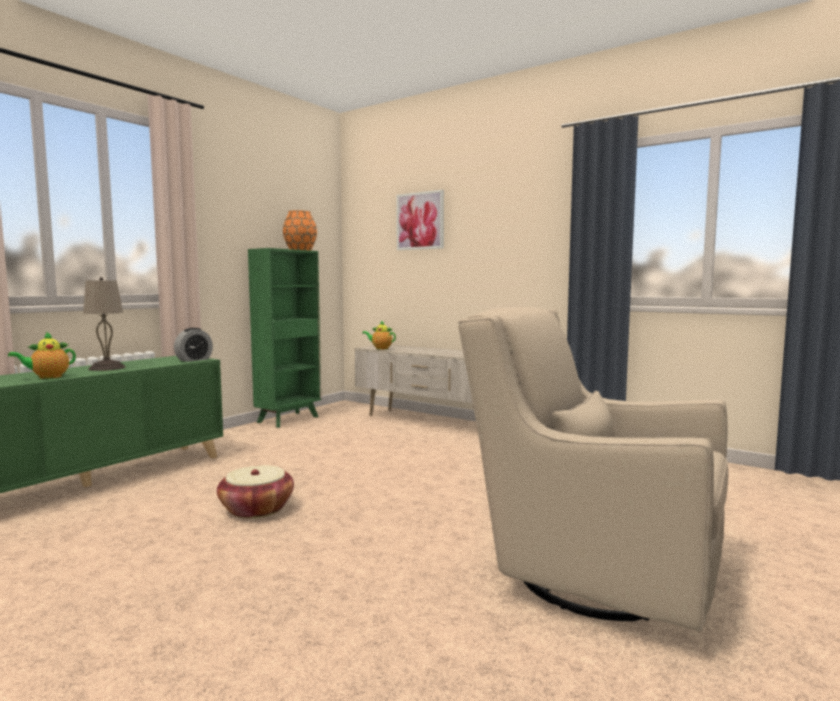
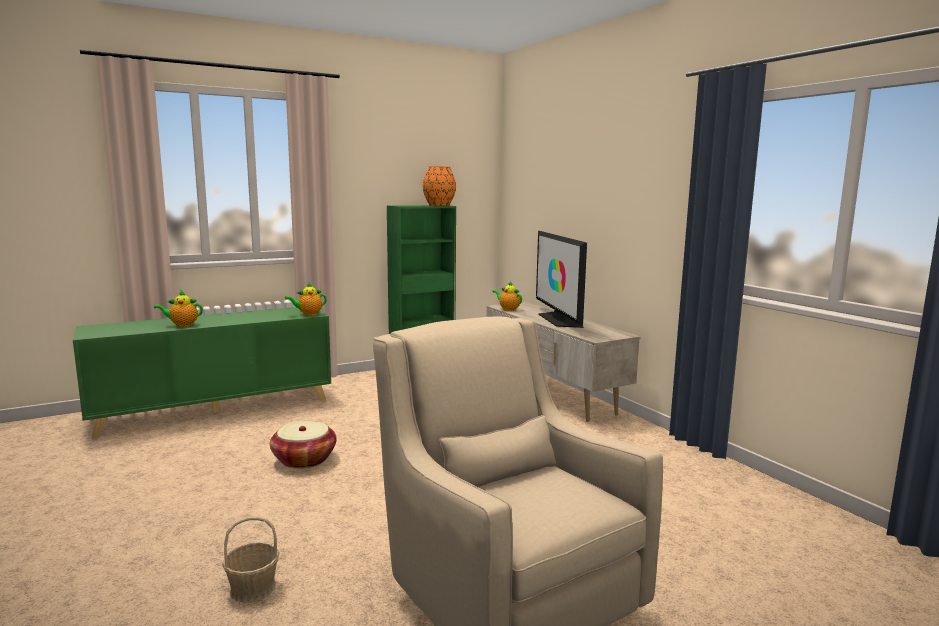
camera: 25 degrees right, 5 degrees up
beige table lamp [83,277,126,371] -> none
alarm clock [174,328,213,362] -> teapot [285,282,327,316]
picture [396,190,444,250] -> none
none -> basket [222,516,279,603]
none -> television [536,231,587,328]

